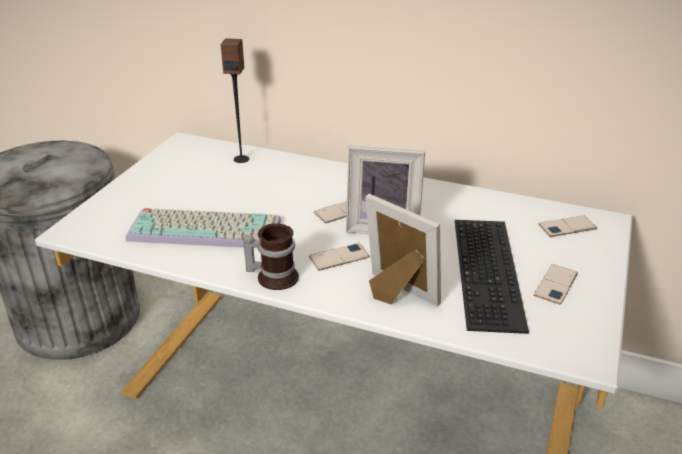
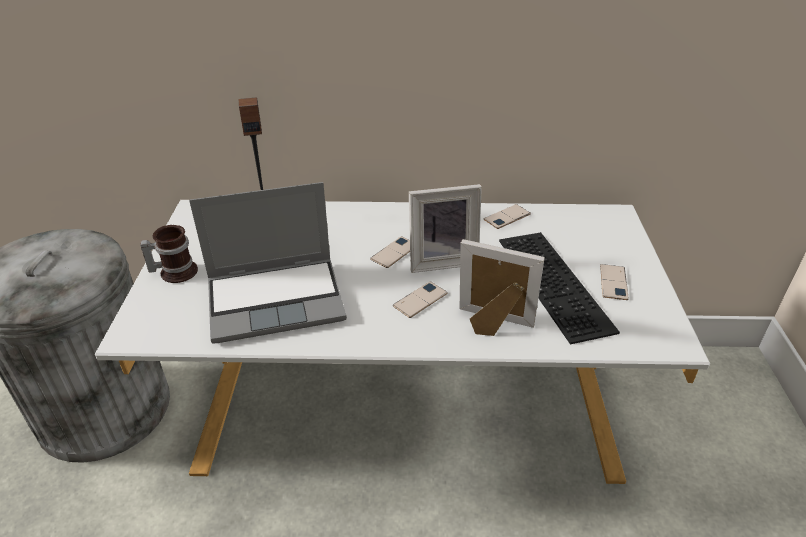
camera: 20 degrees left, 5 degrees up
keyboard [126,208,281,248] -> laptop [189,182,347,343]
mug [243,223,299,290] -> mug moved to [140,225,198,283]
phone [538,215,597,237] -> phone moved to [484,204,531,229]

